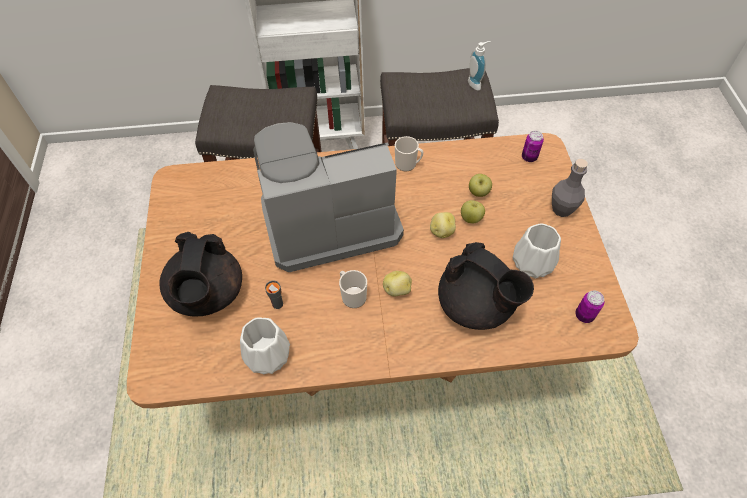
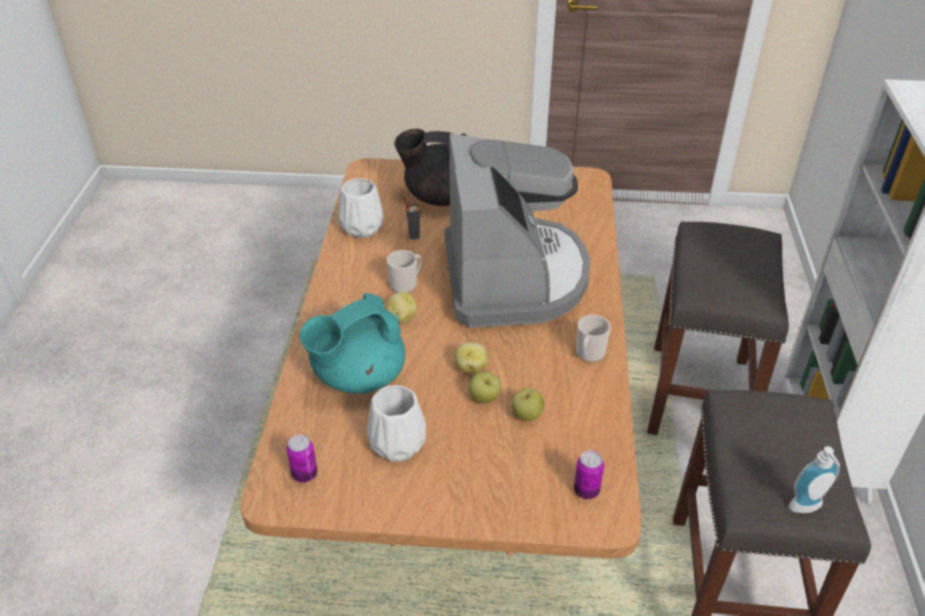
camera: 100 degrees right, 15 degrees down
black teapot [438,242,534,330] -> turquoise teapot [299,293,405,394]
grey bottle [552,159,588,217] -> none

